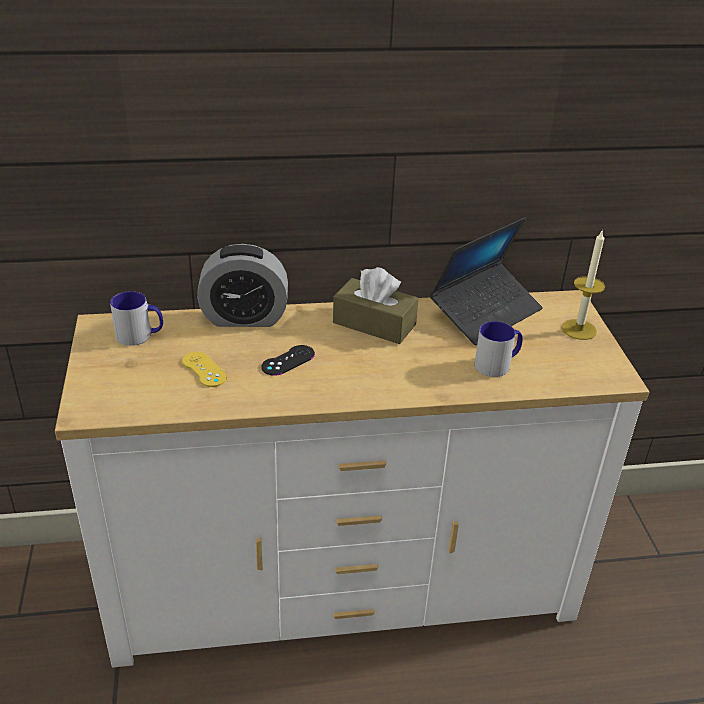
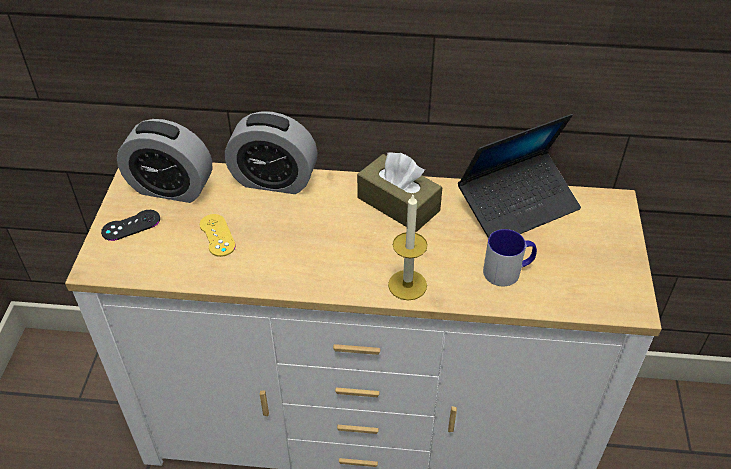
camera: 15 degrees right, 10 degrees up
mug [110,291,163,346] -> alarm clock [117,119,212,203]
black game controller [261,345,315,376] -> black game controller moved to [101,210,160,241]
candle [561,229,605,340] -> candle moved to [388,195,428,300]

